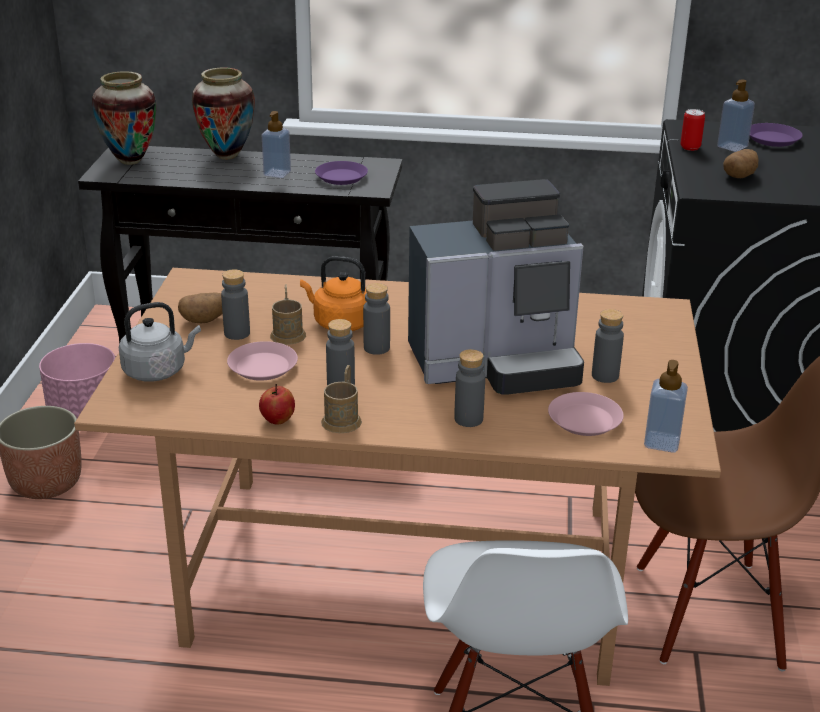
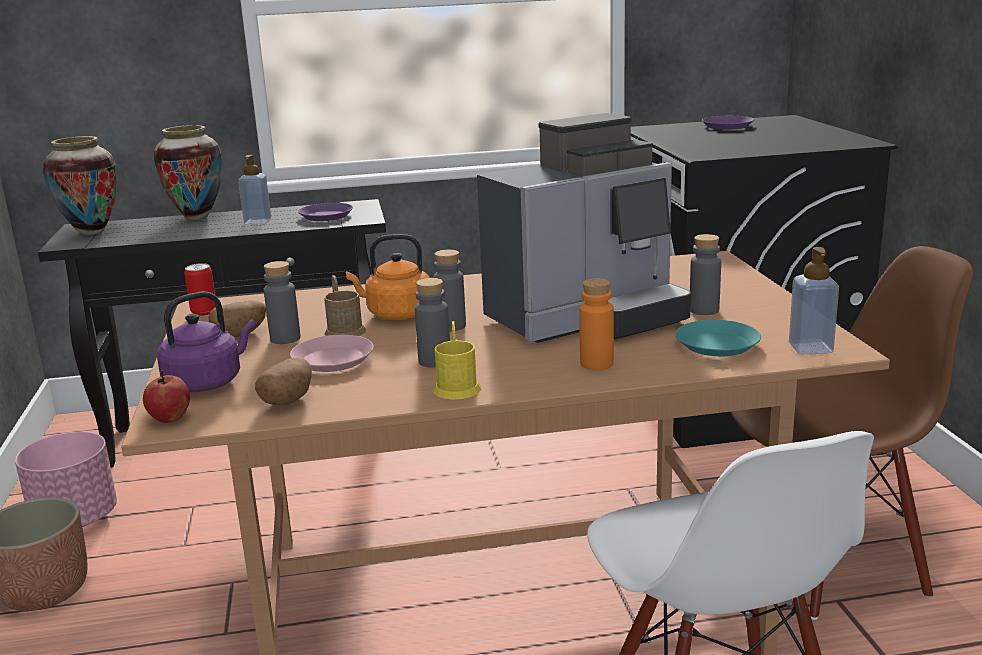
camera: 15 degrees left, 10 degrees down
grey kettle [119,302,201,382] -> purple kettle [157,291,255,392]
apple [259,384,295,425] -> apple moved to [143,370,190,423]
brown mug [321,365,362,433] -> yellow mug [433,321,481,400]
grey bottle [454,349,485,427] -> orange bottle [579,278,614,370]
pink plate [548,392,624,436] -> turquoise plate [675,320,761,356]
can [680,109,705,151] -> can moved to [184,263,216,316]
soap dispenser [717,80,755,152] -> none
potato [723,149,758,178] -> potato moved to [255,358,312,405]

